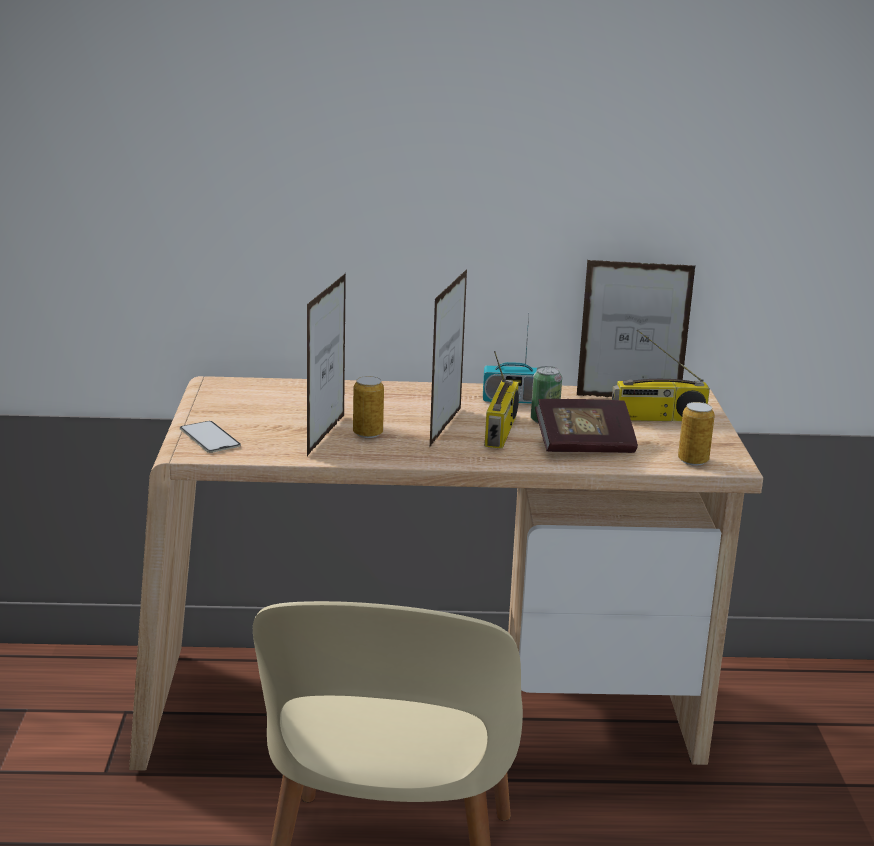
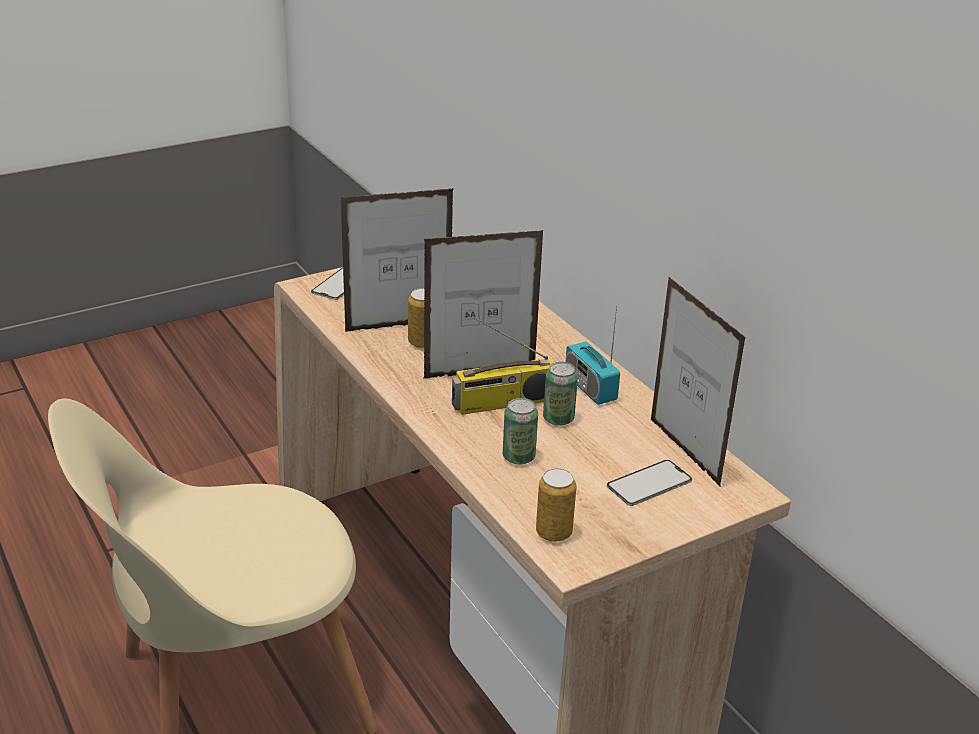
camera: 60 degrees right, 10 degrees up
book [535,399,638,453] -> can [503,398,538,465]
radio [612,329,710,421] -> phone [607,460,692,506]

